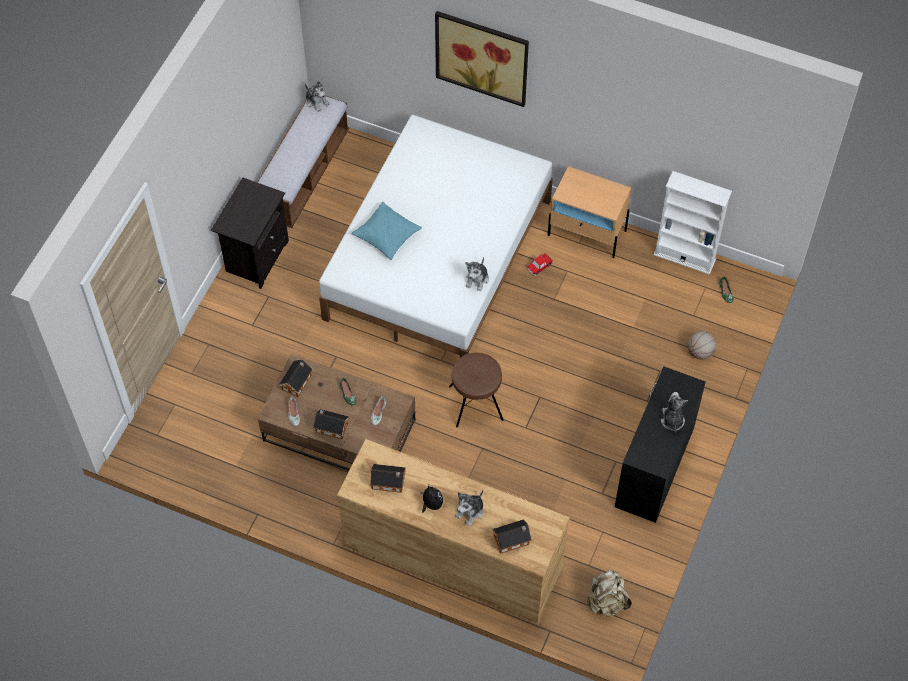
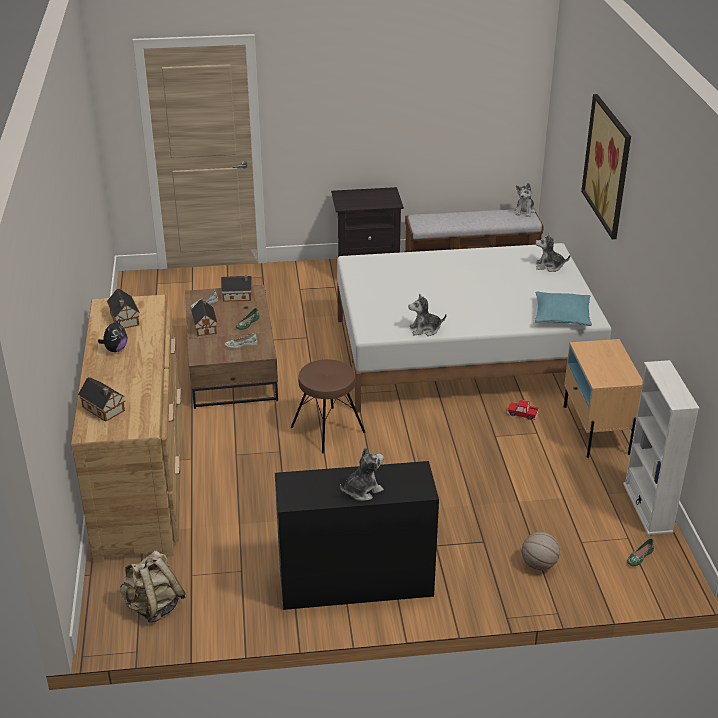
camera: 60 degrees right, 25 degrees down
turquoise pillow [352,202,422,260] -> turquoise pillow moved to [535,291,592,326]
plush toy [455,490,484,526] -> plush toy moved to [535,233,570,272]

